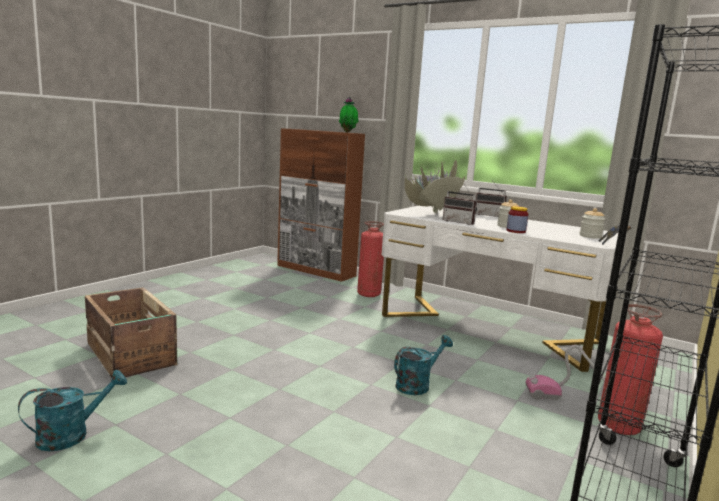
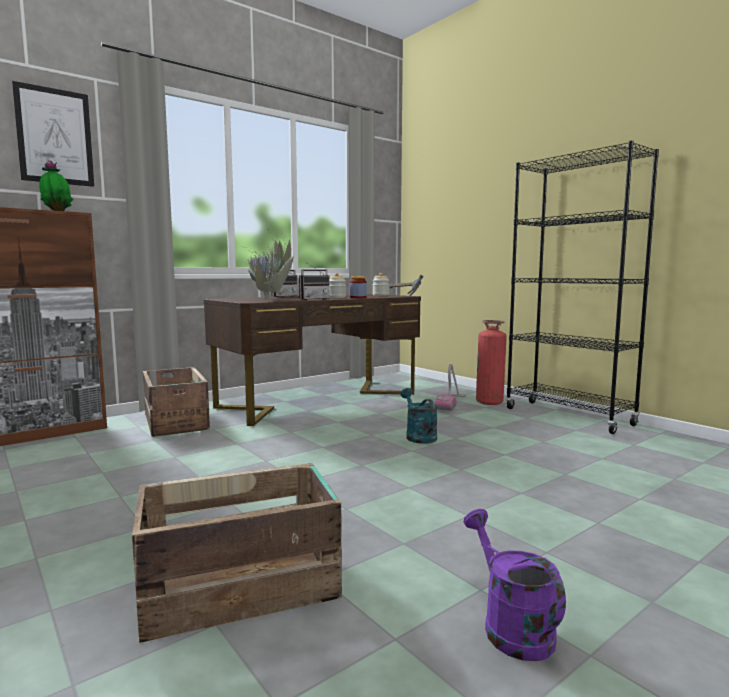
camera: 70 degrees left, 5 degrees down
turquoise watering can [18,370,127,451] -> purple watering can [464,509,566,661]
fire extinguisher [357,221,384,297] -> crate [143,367,210,437]
white desk [382,206,627,372] -> brown desk [203,294,421,426]
none -> picture [12,81,94,187]

